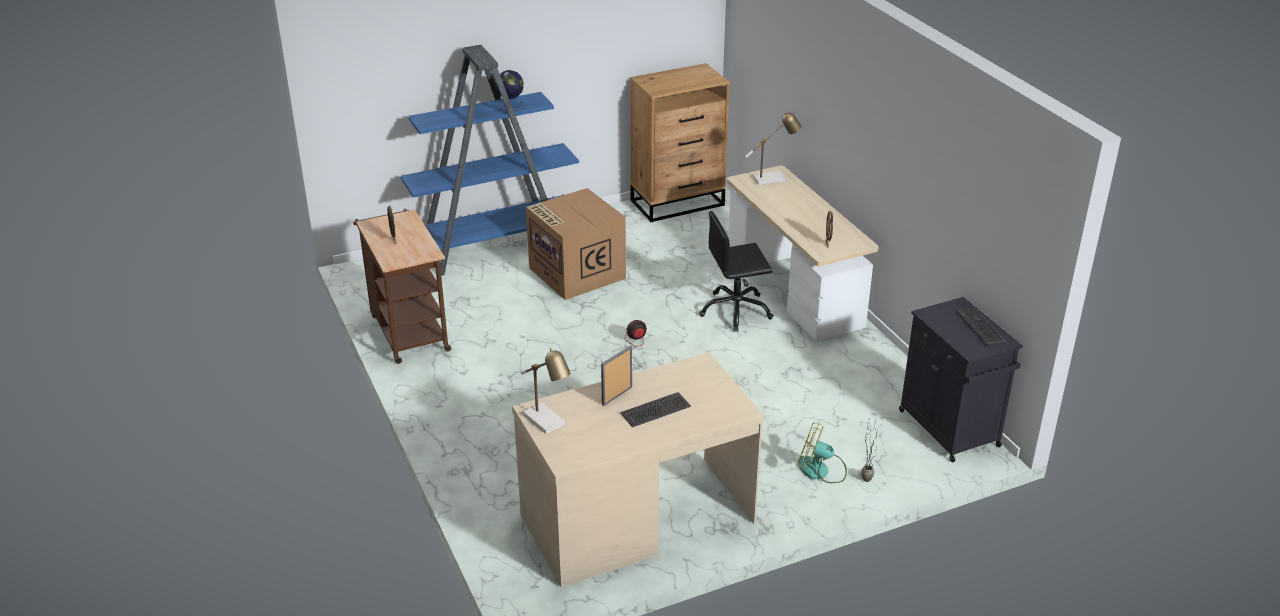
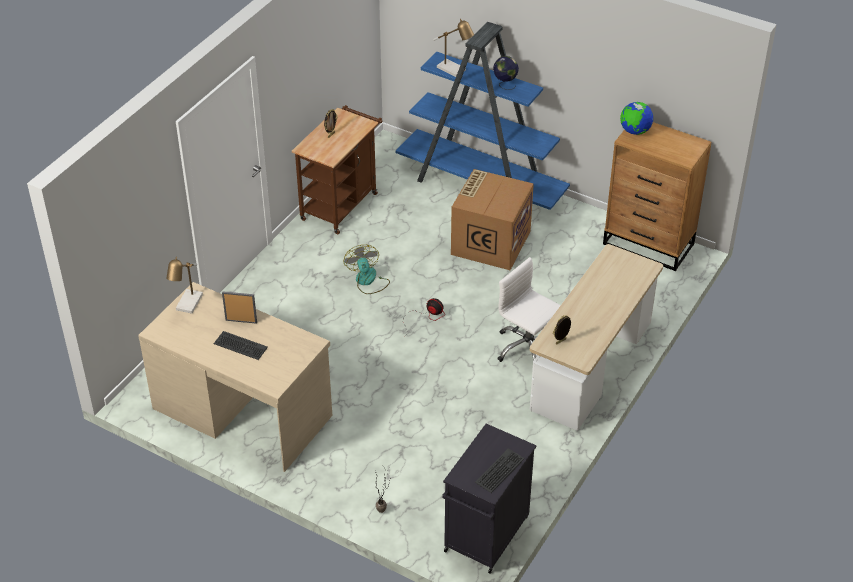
camera: 55 degrees right, 10 degrees up
black office chair [699,211,774,332] -> white office chair [497,257,561,362]
table lamp [745,112,801,185] -> table lamp moved to [433,19,474,77]
fan [798,423,847,483] -> fan moved to [343,245,390,294]
none -> globe [620,102,653,135]

